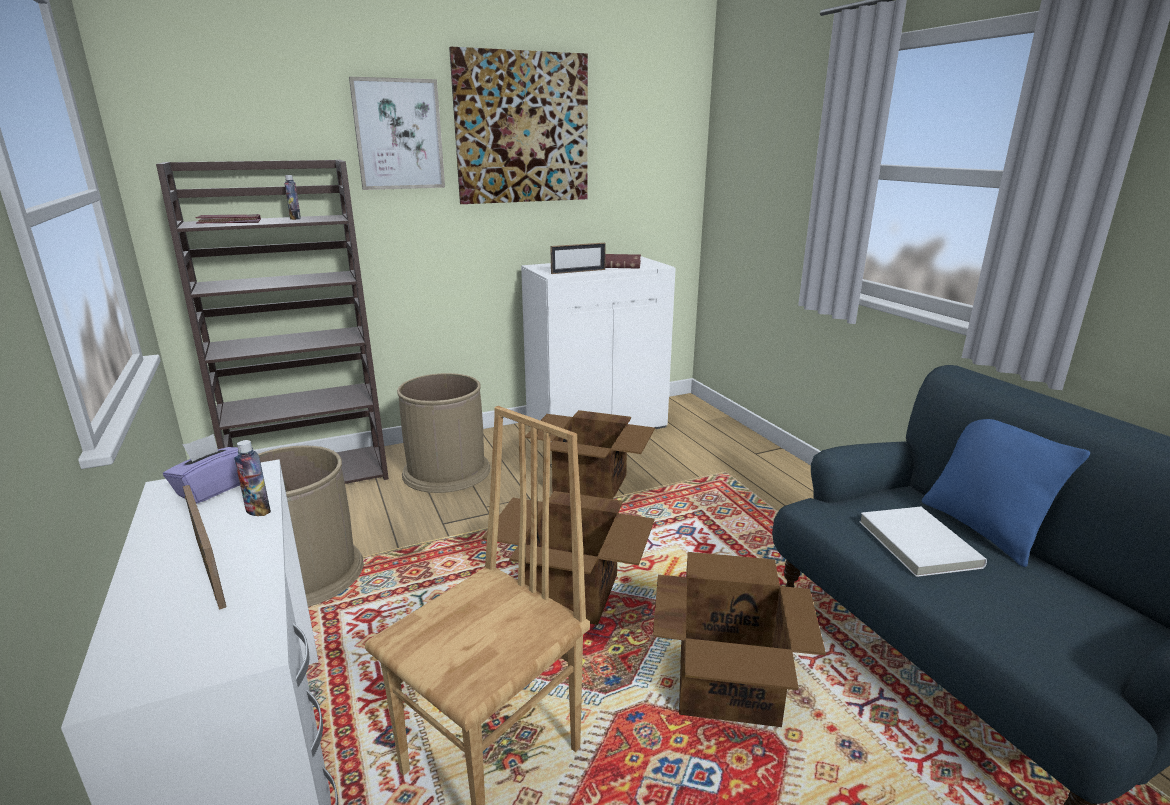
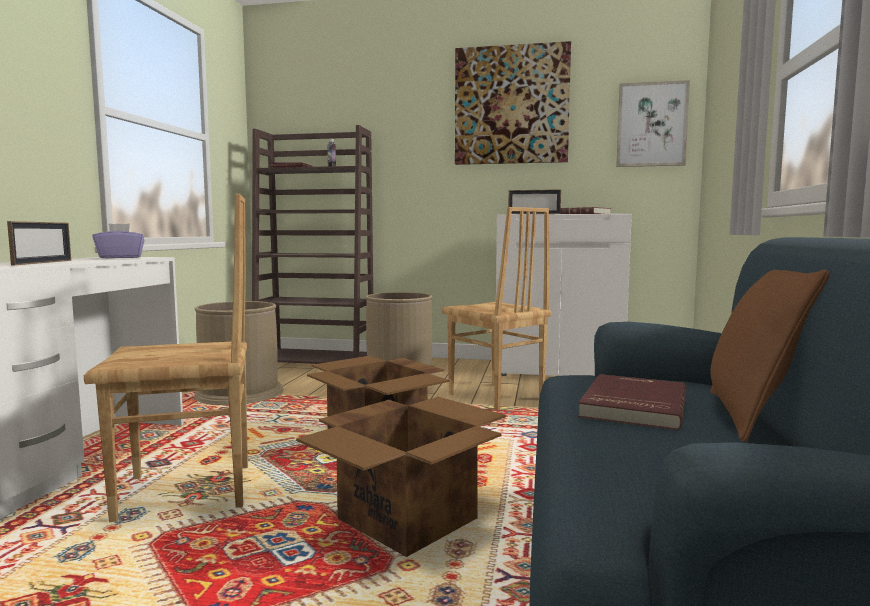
camera: 35 degrees right, 15 degrees down
bottle [234,440,271,516] -> none
picture [349,77,445,190] -> picture moved to [616,80,690,167]
cardboard box [525,410,655,499] -> brown chair [442,207,551,410]
white book [859,507,987,577] -> red book [578,374,686,430]
blue pillow [922,419,1090,567] -> brown pillow [710,269,830,442]

